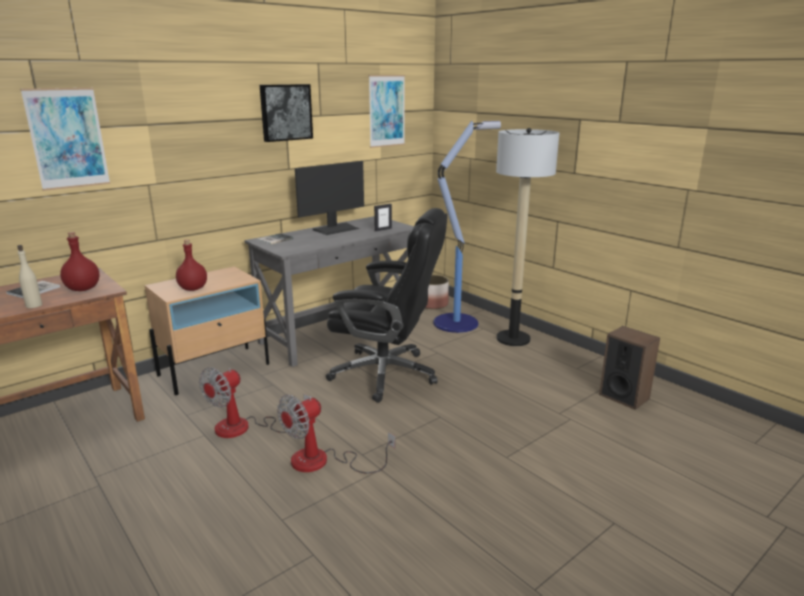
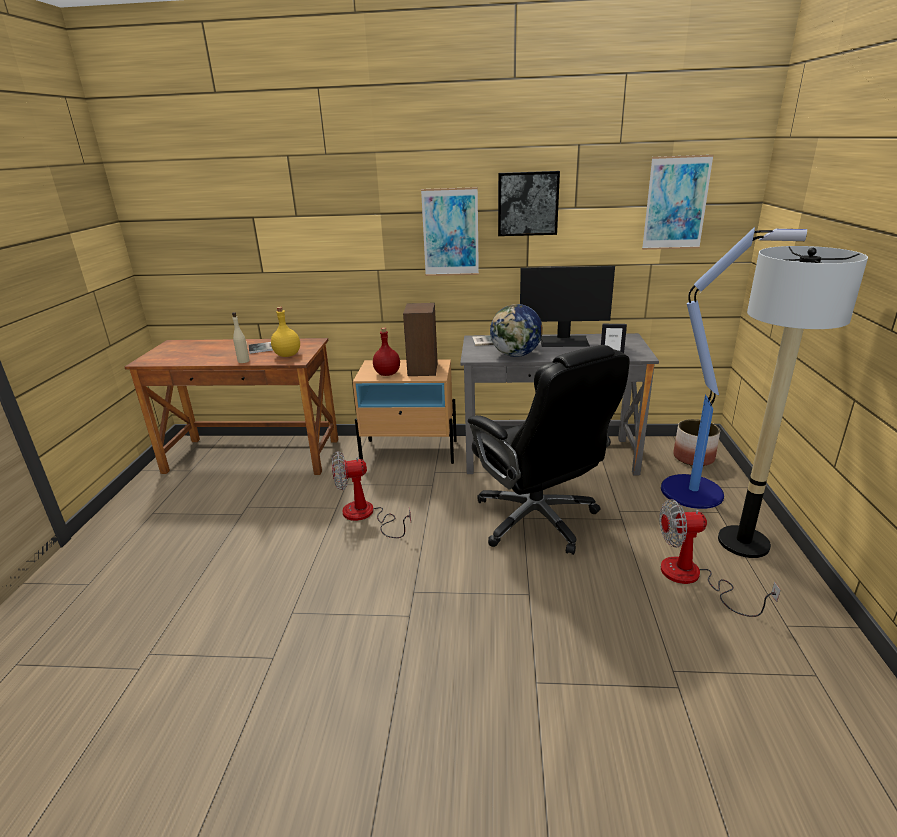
camera: 45 degrees right, 5 degrees up
picture [21,88,110,191] -> picture moved to [421,187,479,276]
red bottle [60,232,100,291] -> yellow bottle [271,307,300,357]
fan [277,395,395,474] -> fan moved to [659,499,780,617]
speaker [599,326,660,410] -> speaker moved to [403,303,438,376]
none -> globe [490,304,543,357]

